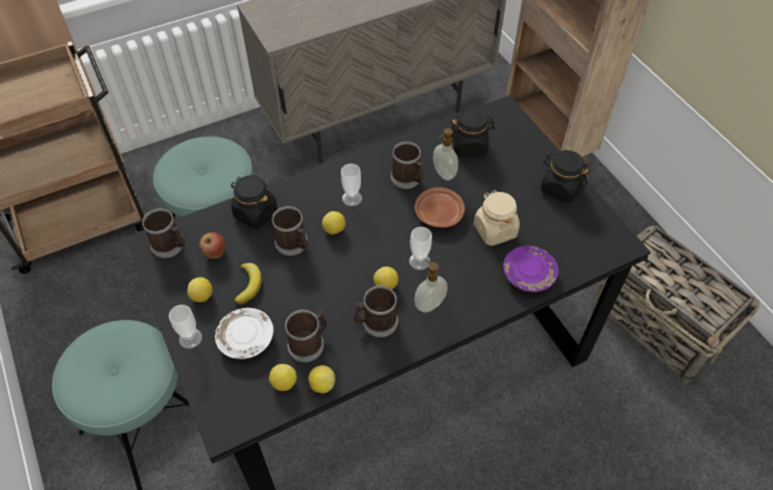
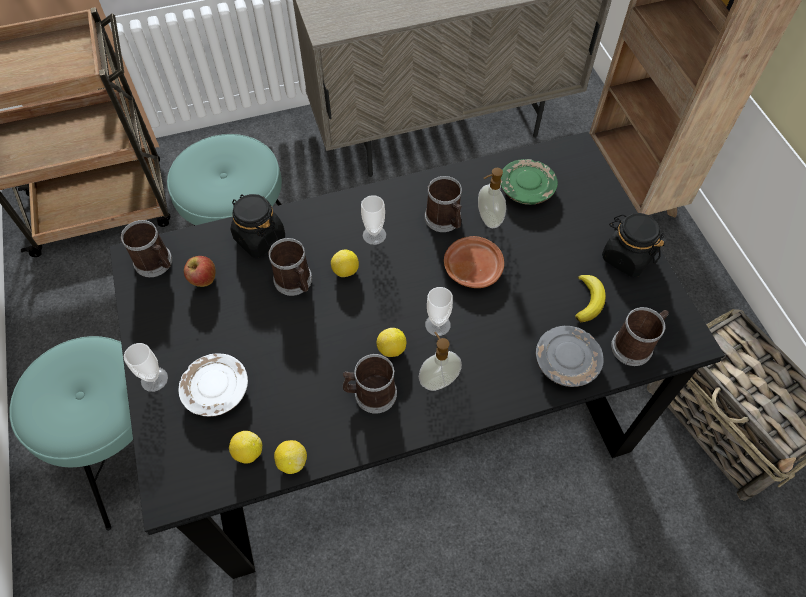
camera: 10 degrees right, 5 degrees up
lemon [187,277,212,302] -> none
banana [234,263,262,304] -> banana moved to [575,275,606,322]
mug [285,309,327,362] -> mug moved to [611,307,669,366]
black jar [451,108,495,157] -> green plate [501,159,558,205]
beige jar [474,190,520,246] -> none
purple plate [503,245,559,292] -> grey plate [536,326,604,387]

